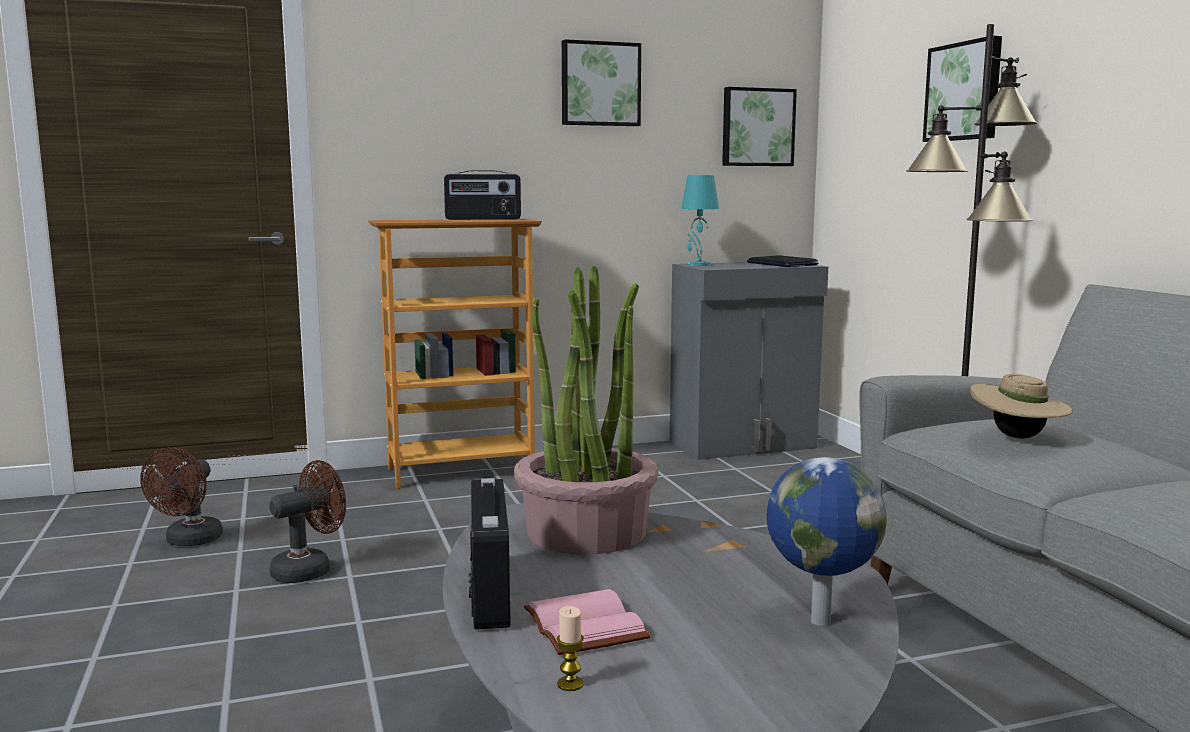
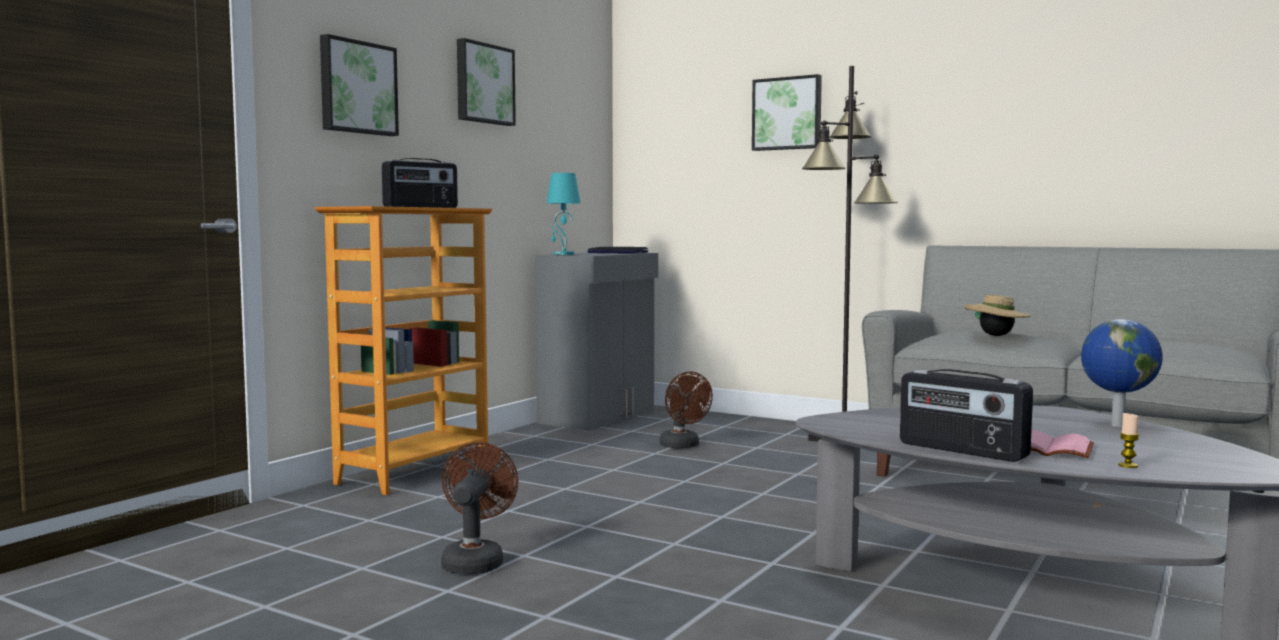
camera: 40 degrees left, 5 degrees down
brown fan [140,447,223,546] -> brown fan moved to [659,372,713,449]
potted plant [514,266,658,554] -> none
picture [722,87,797,166] -> picture moved to [320,34,399,136]

